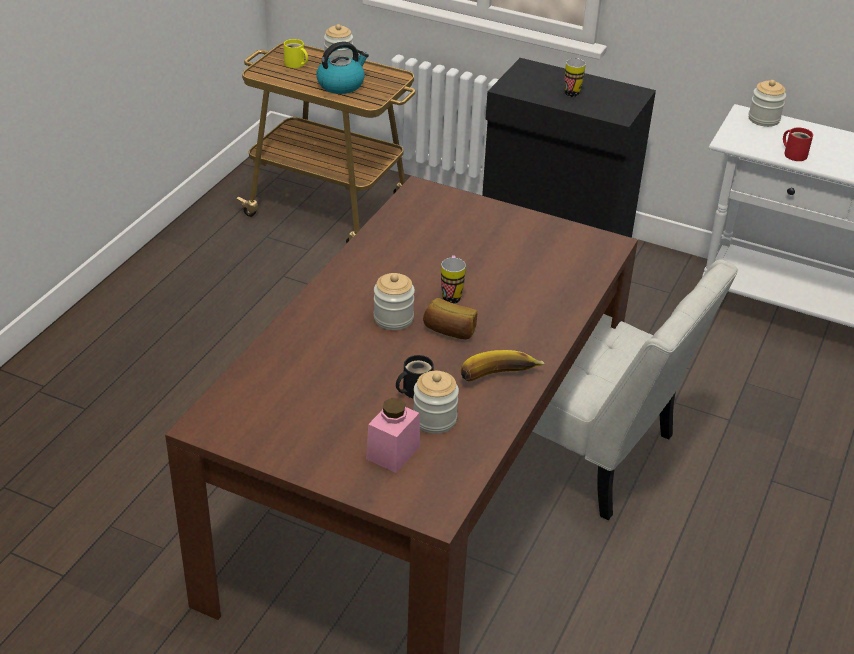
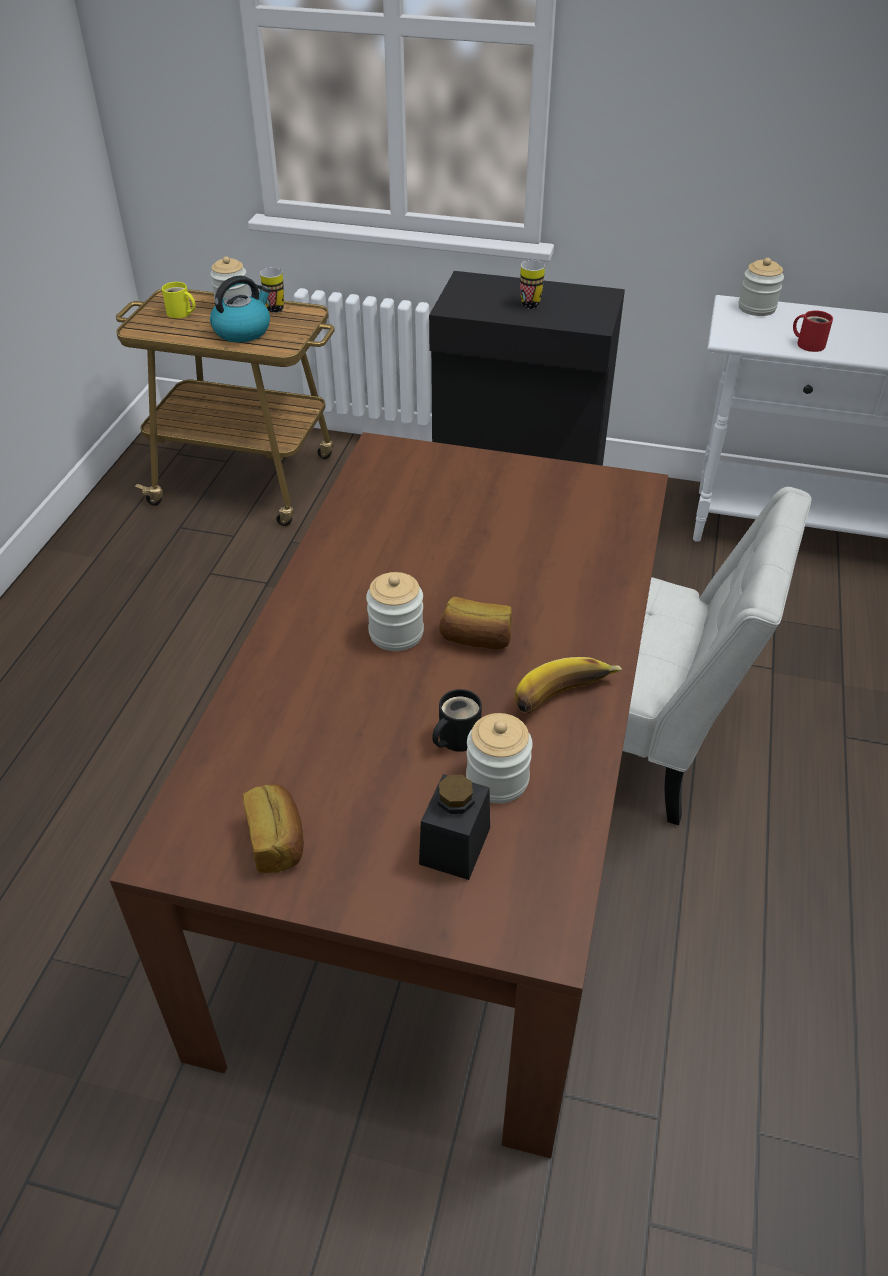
camera: 10 degrees left, 5 degrees up
pink jar [366,398,420,473] -> black jar [419,774,490,880]
mug [441,255,466,304] -> mug moved to [260,267,284,313]
none -> bread [242,784,304,873]

